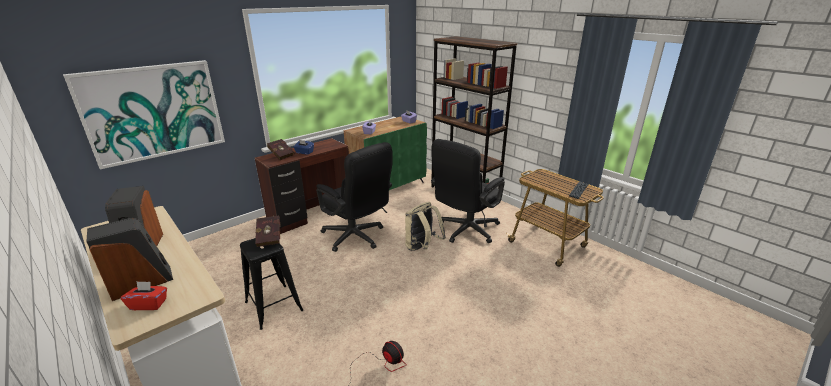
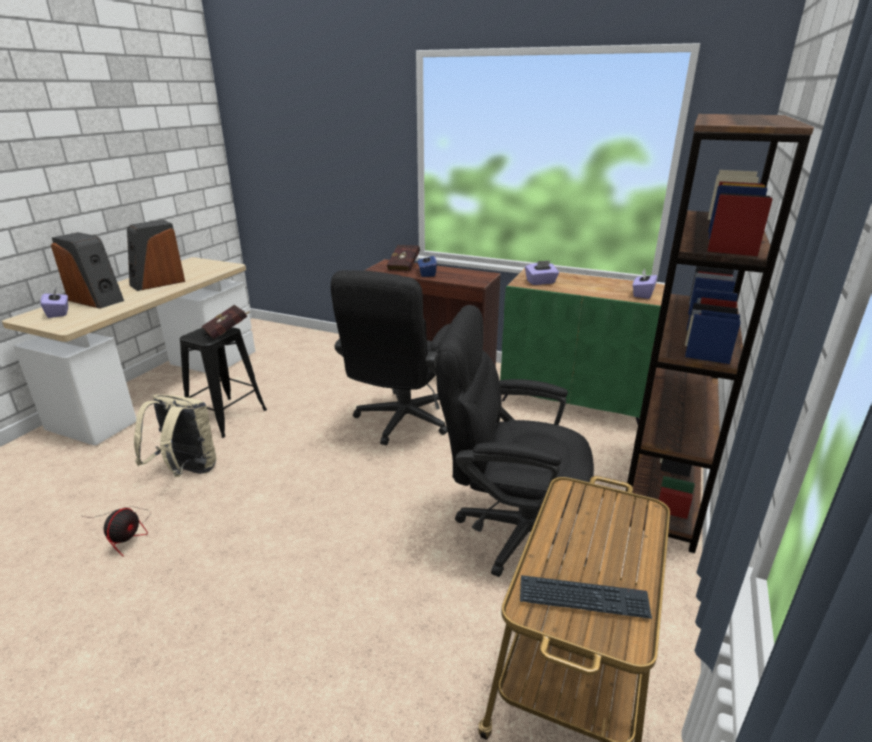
camera: 65 degrees right, 0 degrees up
picture [63,60,225,169] -> none
red tissue box [121,281,167,310] -> purple tissue box [40,287,68,318]
beige backpack [405,202,446,251] -> beige backpack moved to [134,394,216,477]

